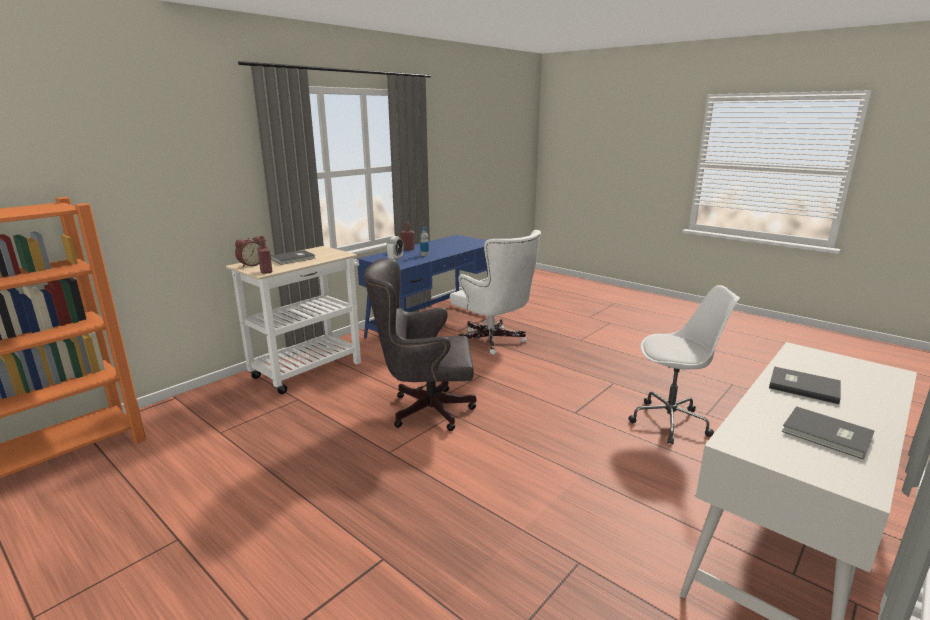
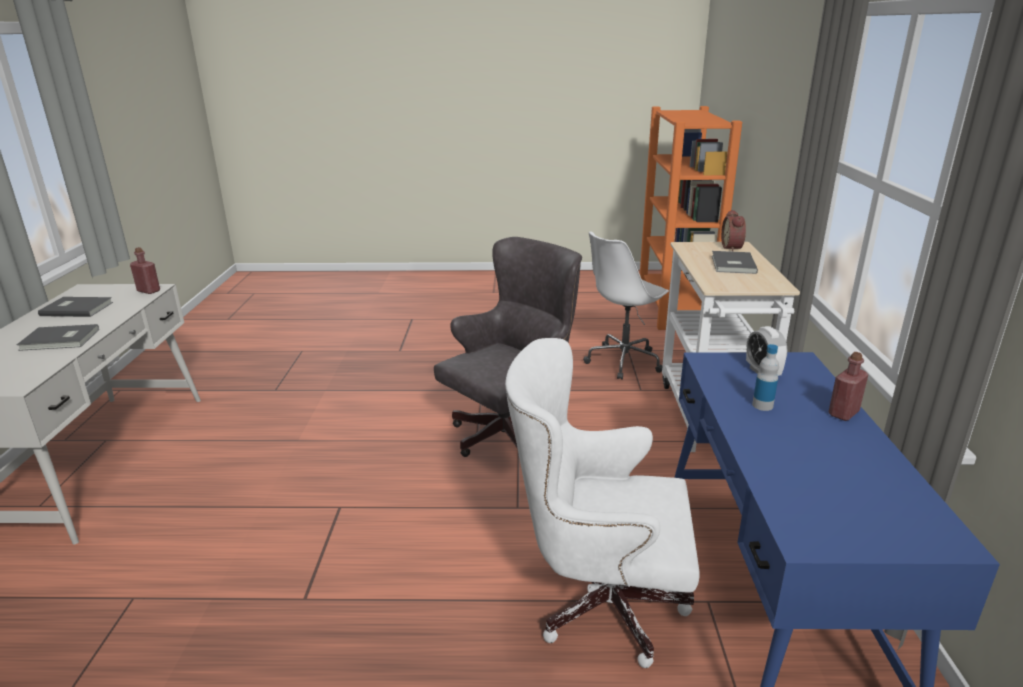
camera: 140 degrees right, 5 degrees up
red bottle [257,236,273,274] -> red bottle moved to [130,247,160,294]
white office chair [628,285,740,445] -> white office chair moved to [583,231,669,380]

